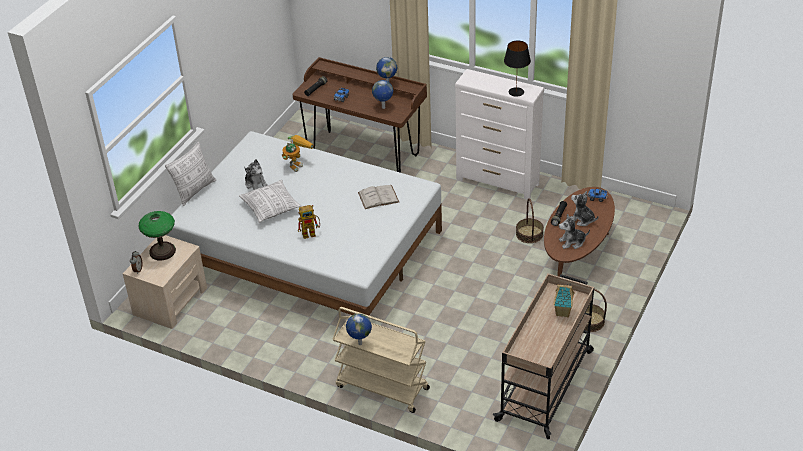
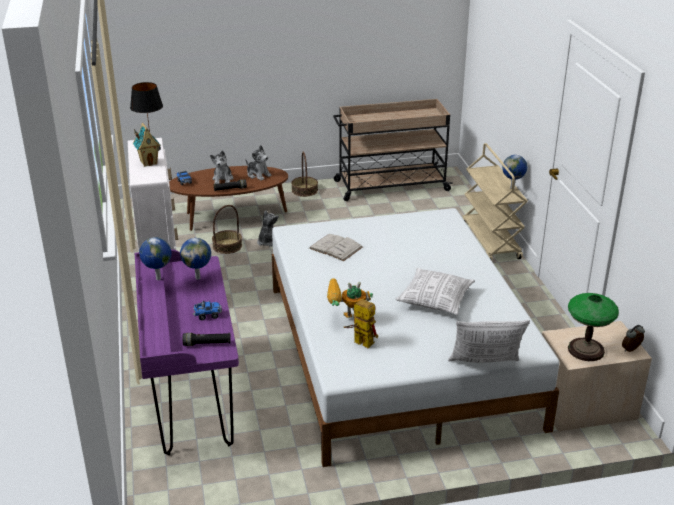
camera: 130 degrees left, 10 degrees down
plush toy [245,159,268,190] -> plush toy moved to [257,210,279,247]
brown desk [292,57,427,173] -> purple desk [134,249,239,455]
toy robot [298,205,320,239] -> toy robot moved to [344,298,379,348]
toy house [553,283,575,318] -> toy house moved to [133,123,161,167]

